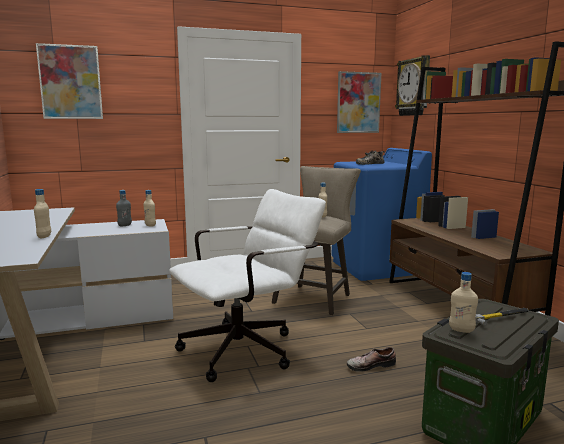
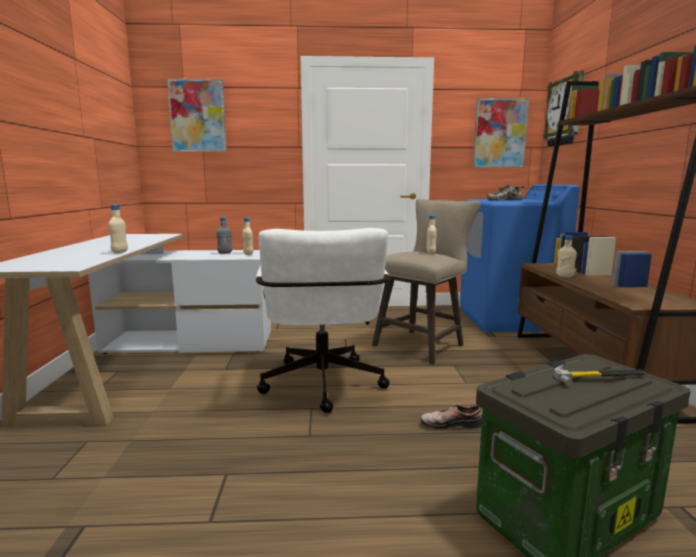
camera: 15 degrees right, 0 degrees up
white office chair [169,189,326,382] -> white office chair turned 105 degrees clockwise [256,228,390,413]
beige bottle [449,272,478,333] -> beige bottle moved to [556,235,577,277]

